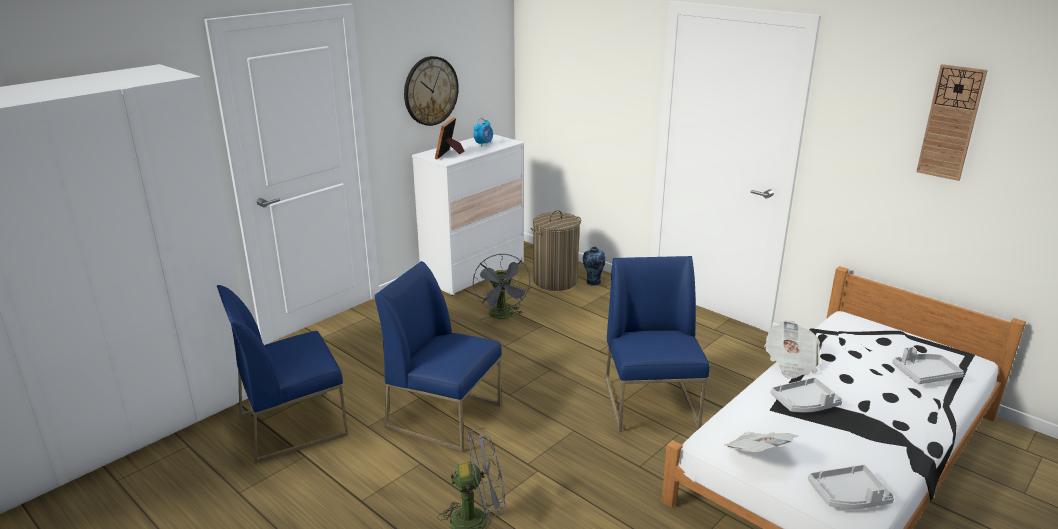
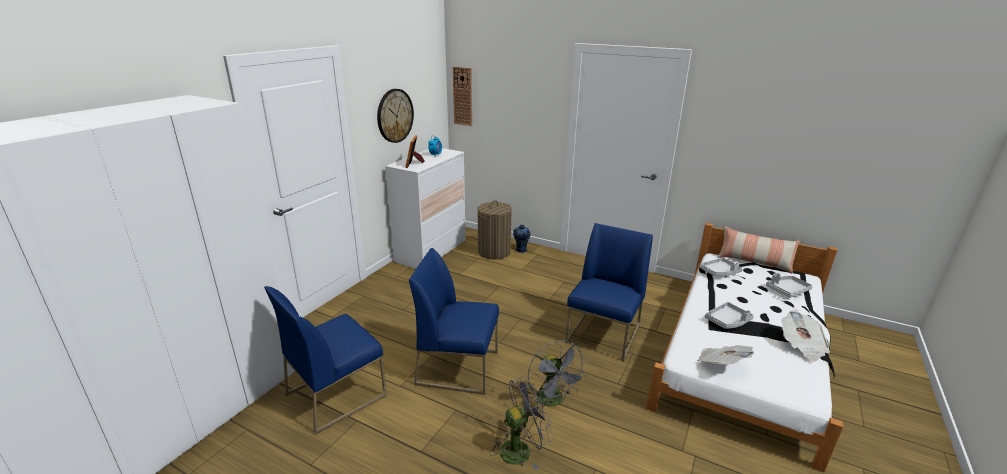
camera: 15 degrees left, 0 degrees up
grey fan [473,253,530,320] -> grey fan moved to [528,340,587,410]
blue chair [605,256,710,432] -> blue chair turned 45 degrees clockwise [565,223,653,361]
newspaper [764,320,820,379] -> newspaper moved to [781,310,830,362]
grey tray [808,465,894,509] -> grey tray moved to [699,257,743,276]
wall clock [916,64,988,181] -> wall clock moved to [453,67,472,126]
none -> pillow [718,226,800,274]

